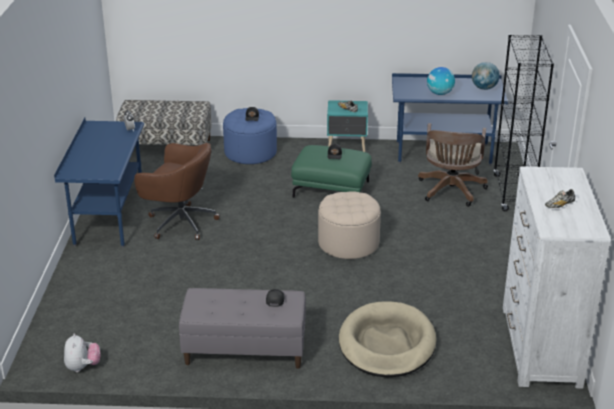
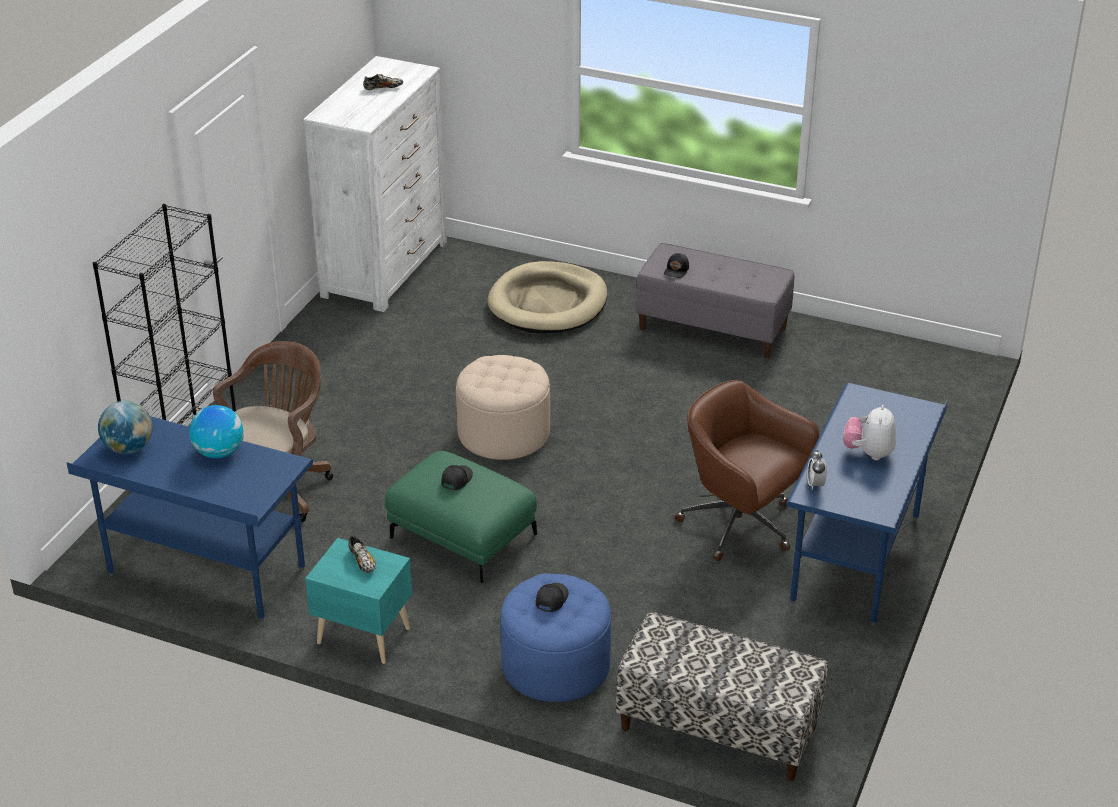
camera: 160 degrees left, 5 degrees up
plush toy [64,334,100,372] -> plush toy moved to [843,405,896,460]

